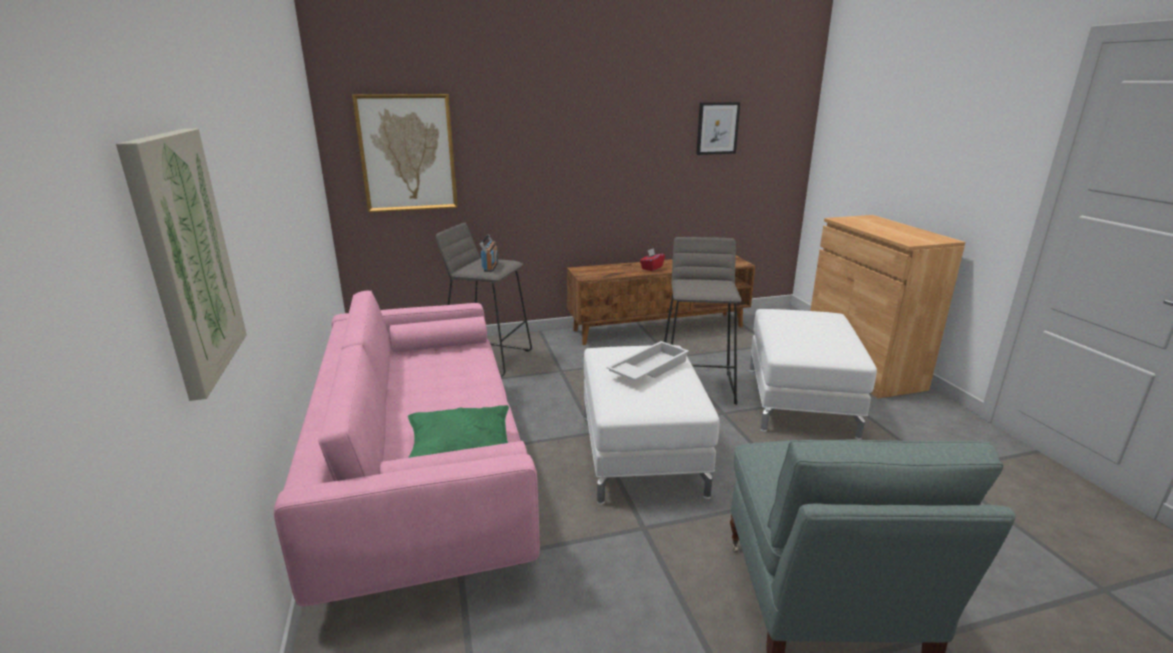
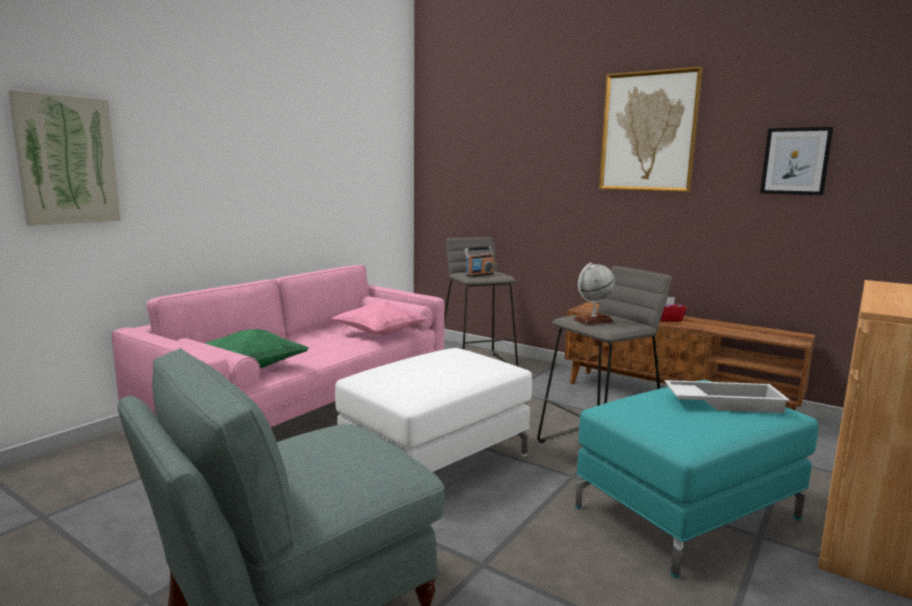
camera: 50 degrees right, 10 degrees down
picture [352,94,458,213] -> picture moved to [599,67,703,192]
white tray [606,341,689,381] -> white tray moved to [665,380,790,413]
white ottoman [750,309,877,440] -> turquoise ottoman [575,380,818,578]
none -> pink pillow [332,302,427,335]
none -> globe [573,263,615,325]

